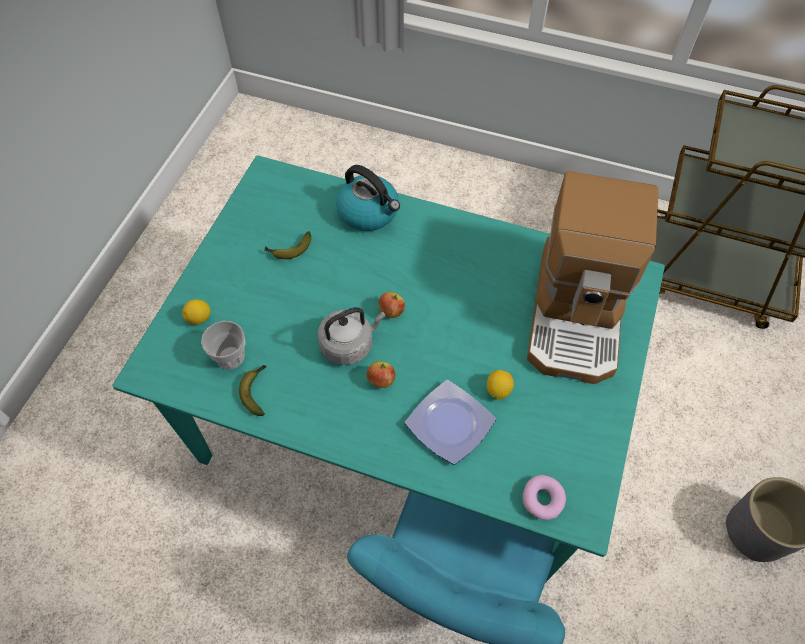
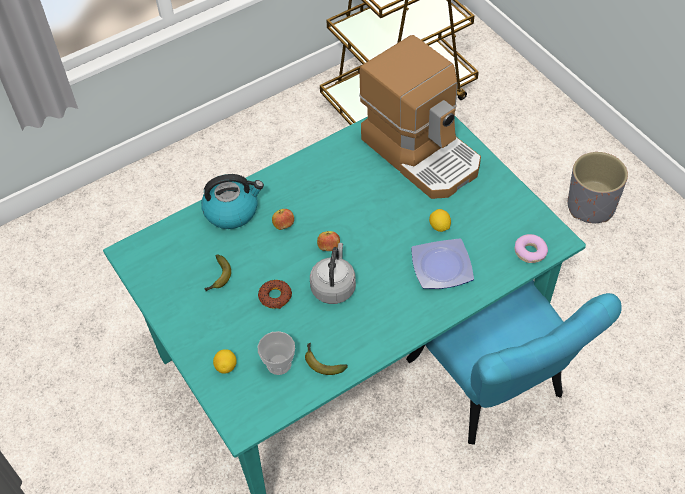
camera: 50 degrees left, 5 degrees down
apple [367,361,395,388] -> apple moved to [272,209,294,230]
none -> donut [258,280,292,309]

